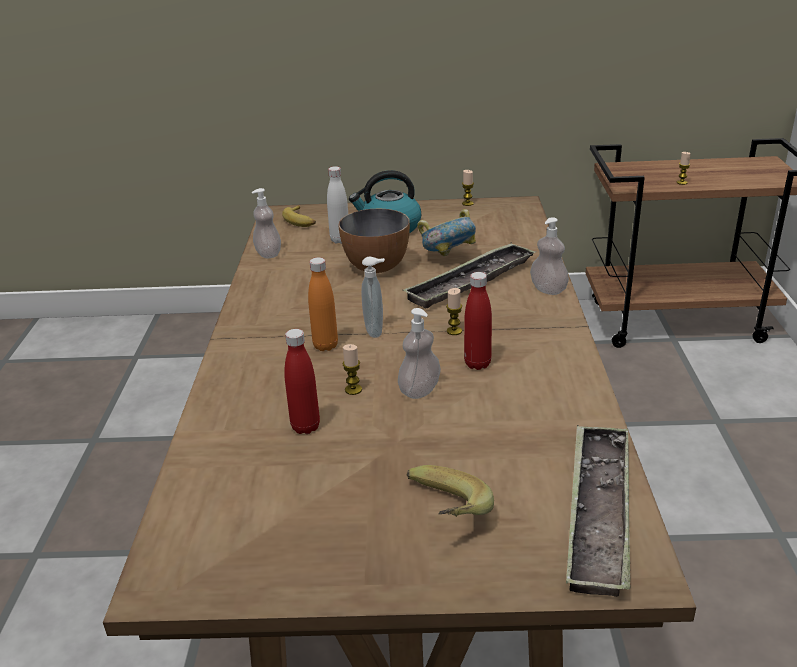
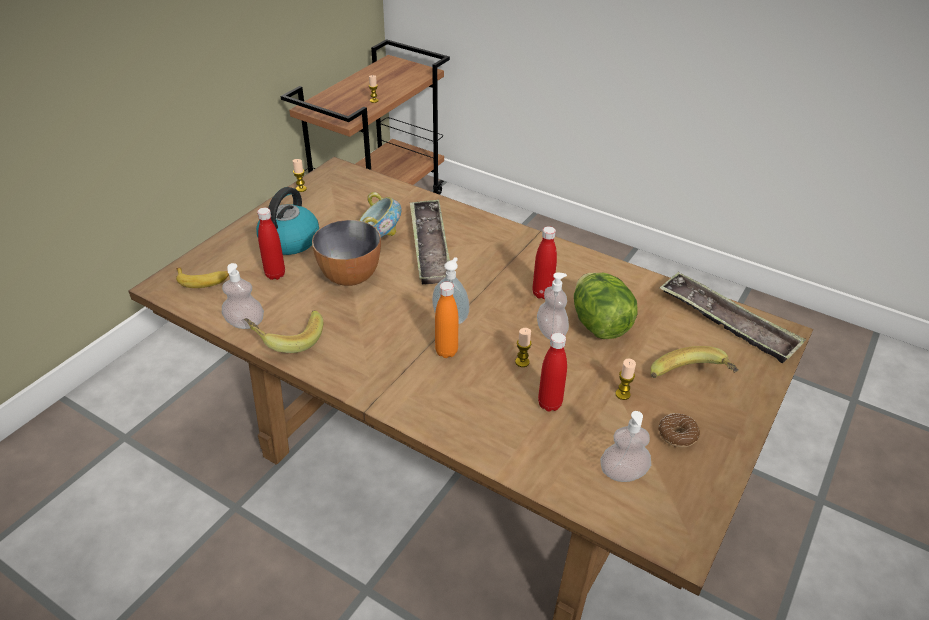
camera: 60 degrees left, 10 degrees up
white bottle [327,166,348,244] -> red bottle [257,208,285,280]
candle [446,288,462,335] -> candle moved to [615,359,636,400]
soap dispenser [530,217,569,295] -> soap dispenser moved to [600,411,651,482]
none -> banana [244,310,323,353]
none -> lettuce [574,273,638,339]
none -> donut [658,413,700,448]

